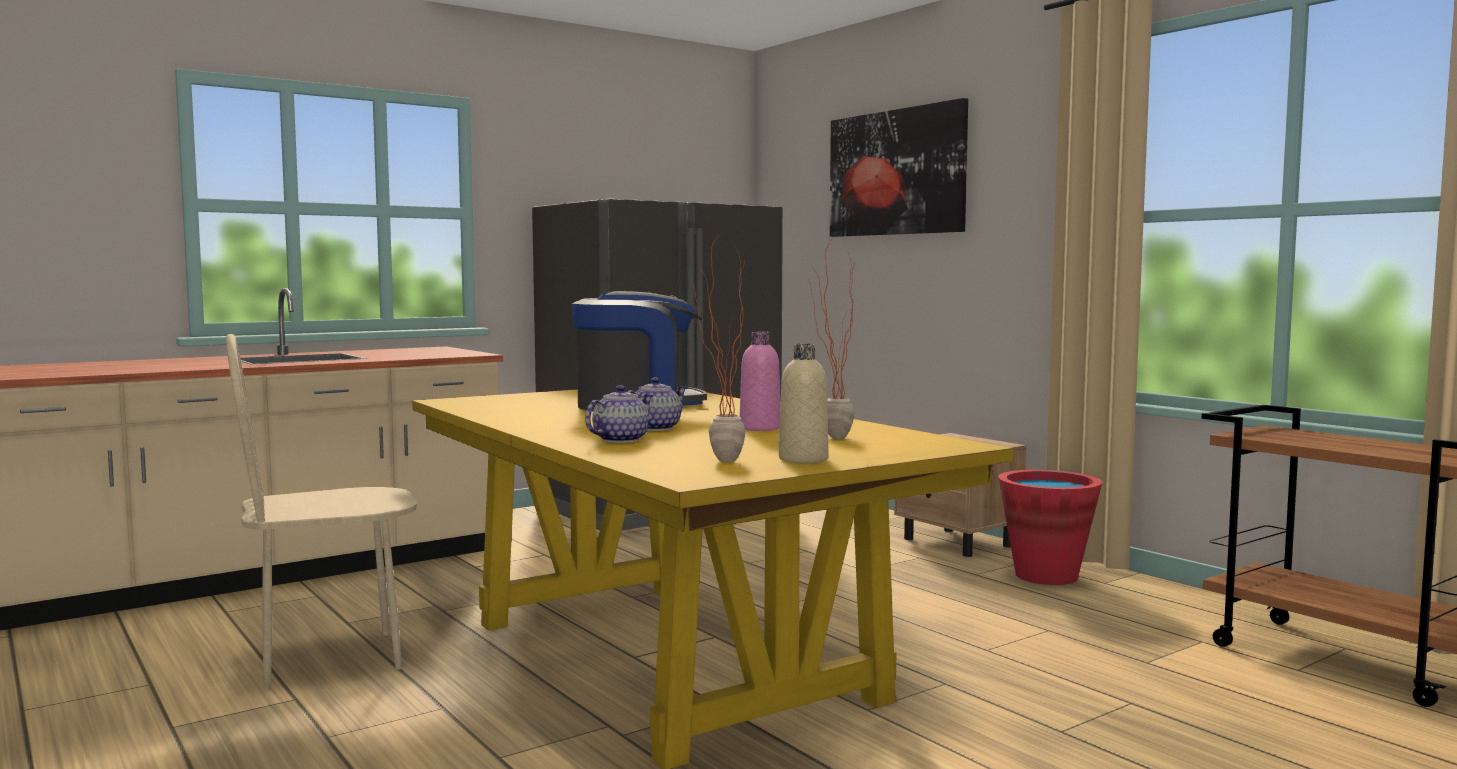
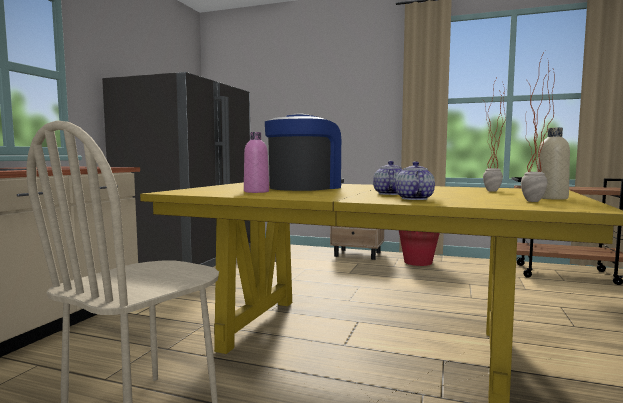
camera: 35 degrees left, 0 degrees up
pink bottle [740,332,780,431] -> pink bottle moved to [244,132,269,193]
picture [830,98,968,237] -> none

